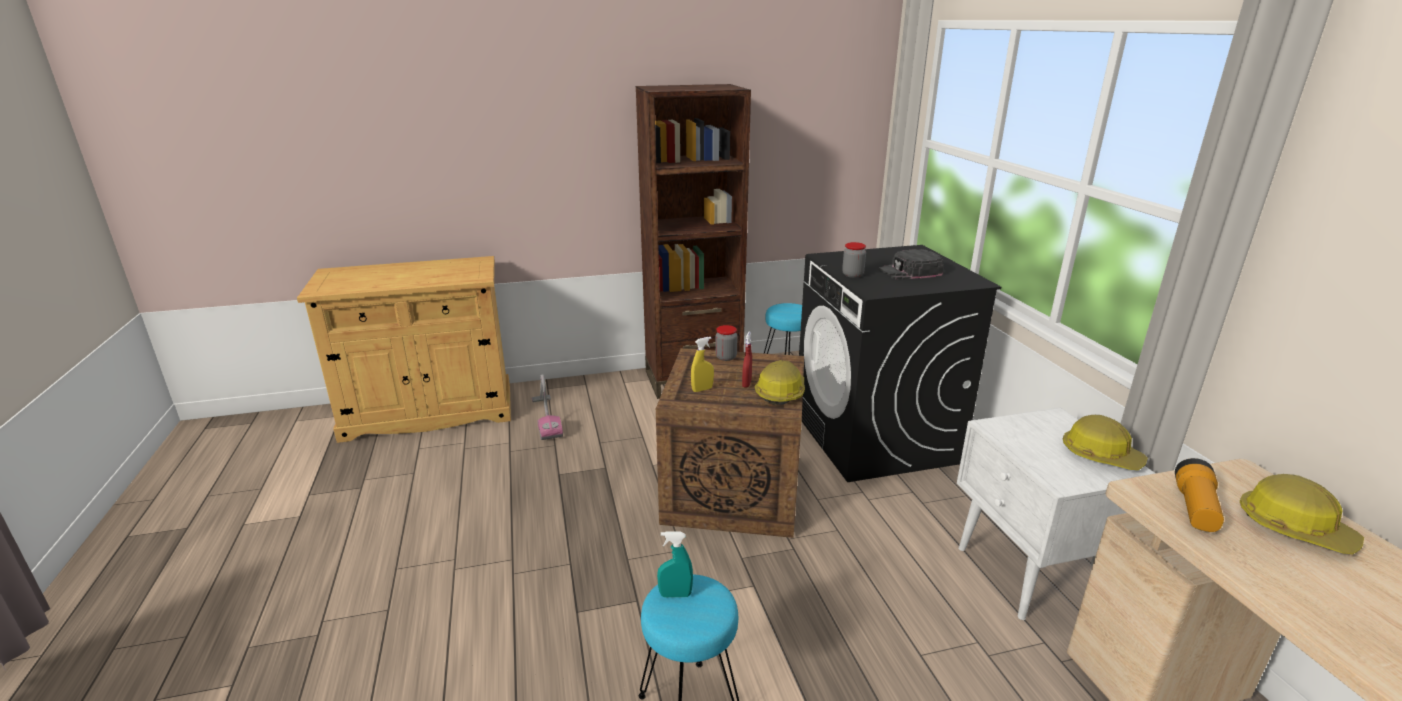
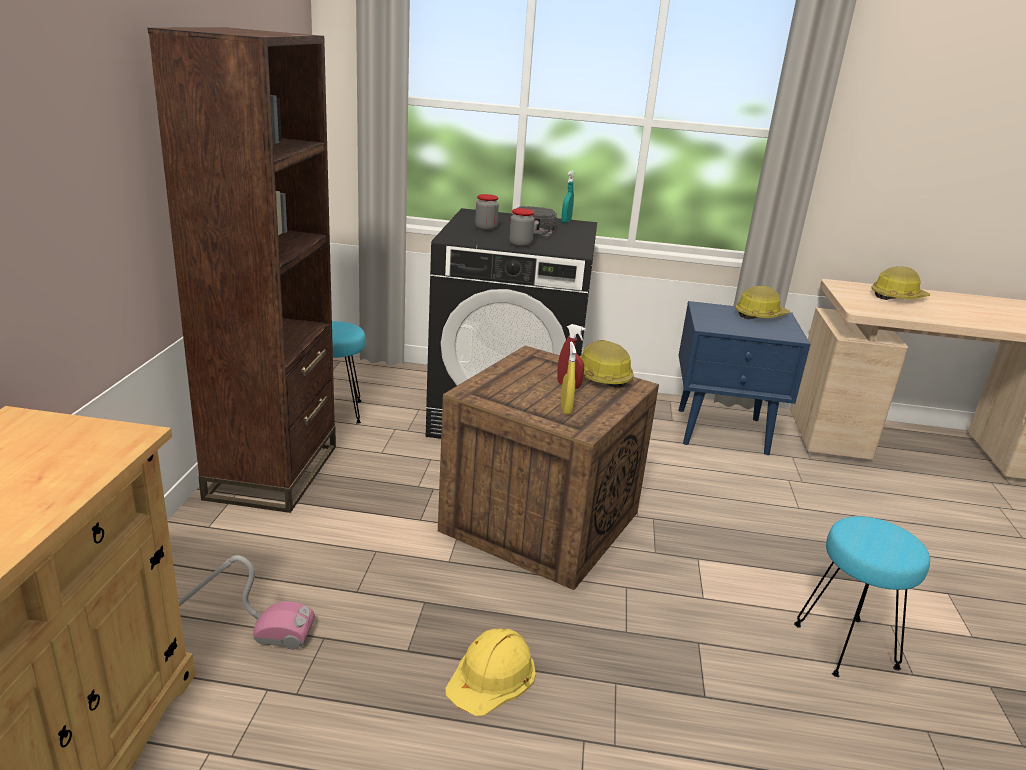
camera: 70 degrees left, 0 degrees up
turquoise spray bottle [657,531,693,598] -> turquoise spray bottle moved to [561,171,574,223]
jar [715,325,738,361] -> jar moved to [475,194,499,231]
white nightstand [957,407,1156,620] -> blue nightstand [678,301,810,455]
flashlight [1175,458,1224,532] -> none
none -> yellow hard hat [445,629,536,716]

